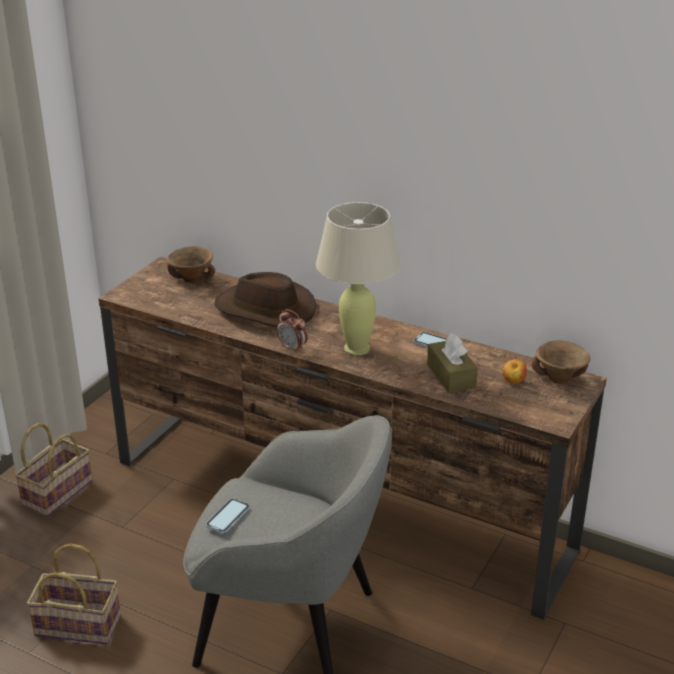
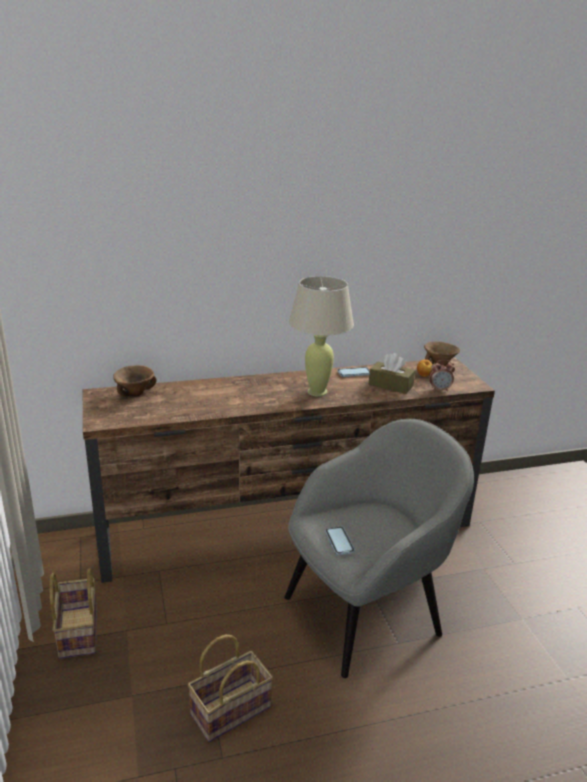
camera: 45 degrees left, 5 degrees down
brown hat [214,272,316,327] -> none
alarm clock [277,309,308,354] -> alarm clock moved to [429,360,455,391]

